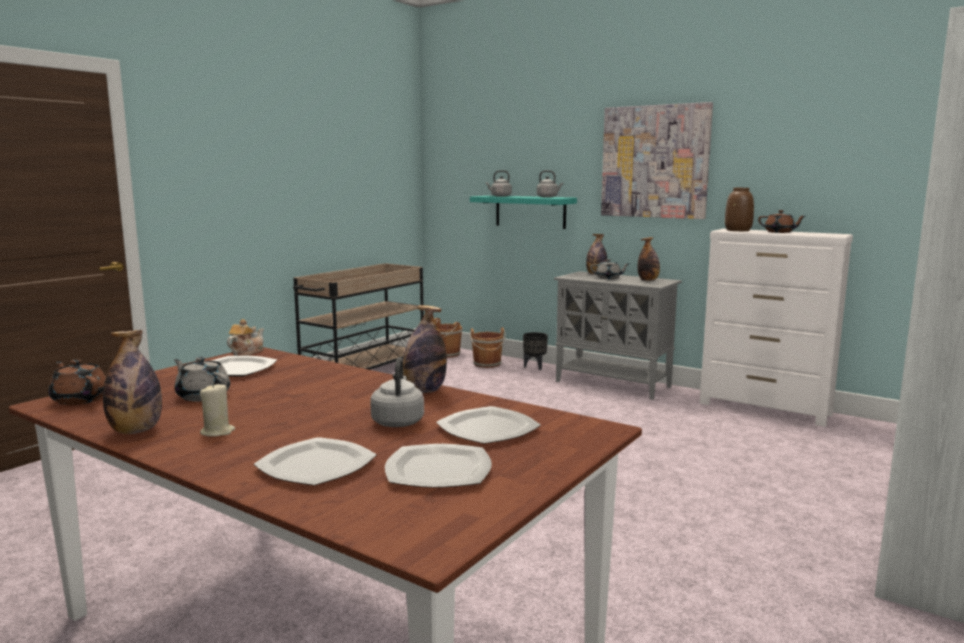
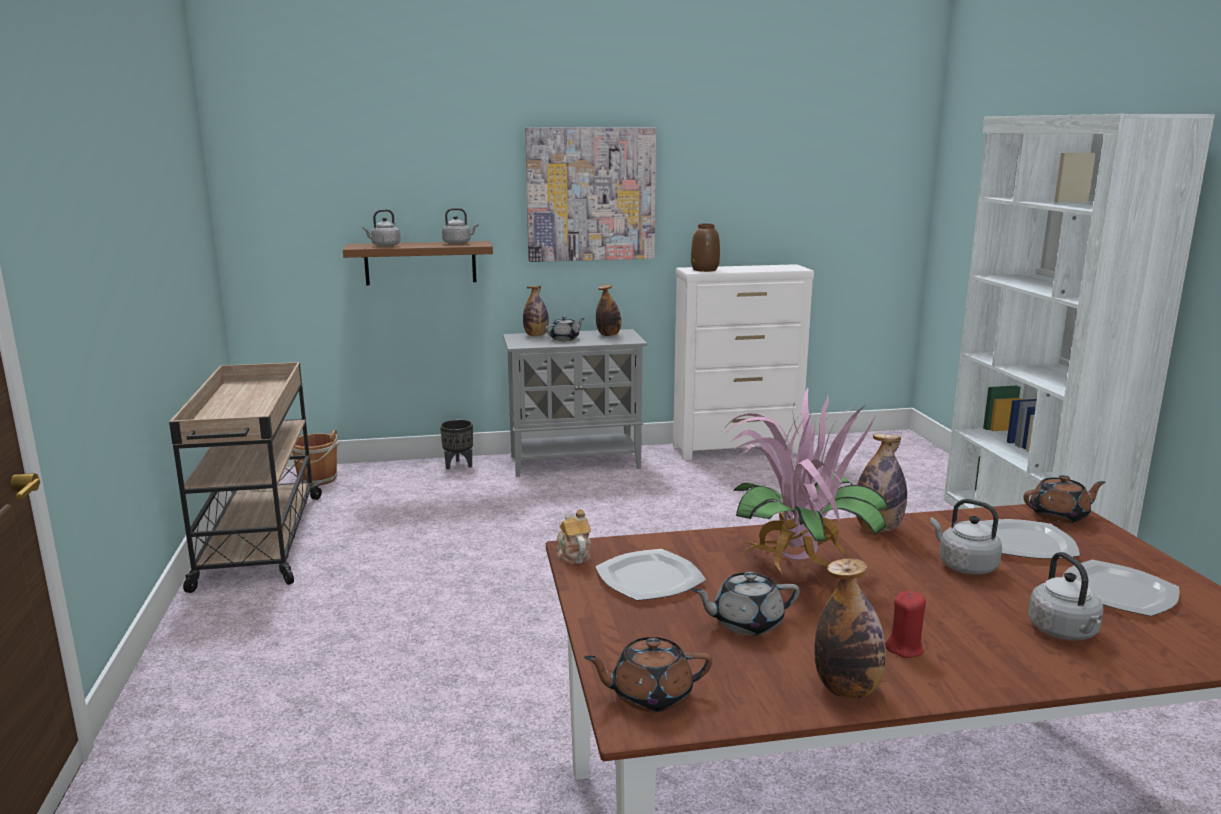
camera: 45 degrees left, 5 degrees up
beige candle [200,383,235,437] -> red candle [885,591,926,658]
plate [254,437,377,485] -> grey kettle [1028,552,1104,641]
turquoise shelf [470,196,577,229] -> brown shelf [343,241,493,285]
brown bucket [470,327,506,368] -> none
brown teapot [758,210,805,233] -> brown teapot moved to [1024,475,1106,524]
none -> potted plant [723,388,889,575]

